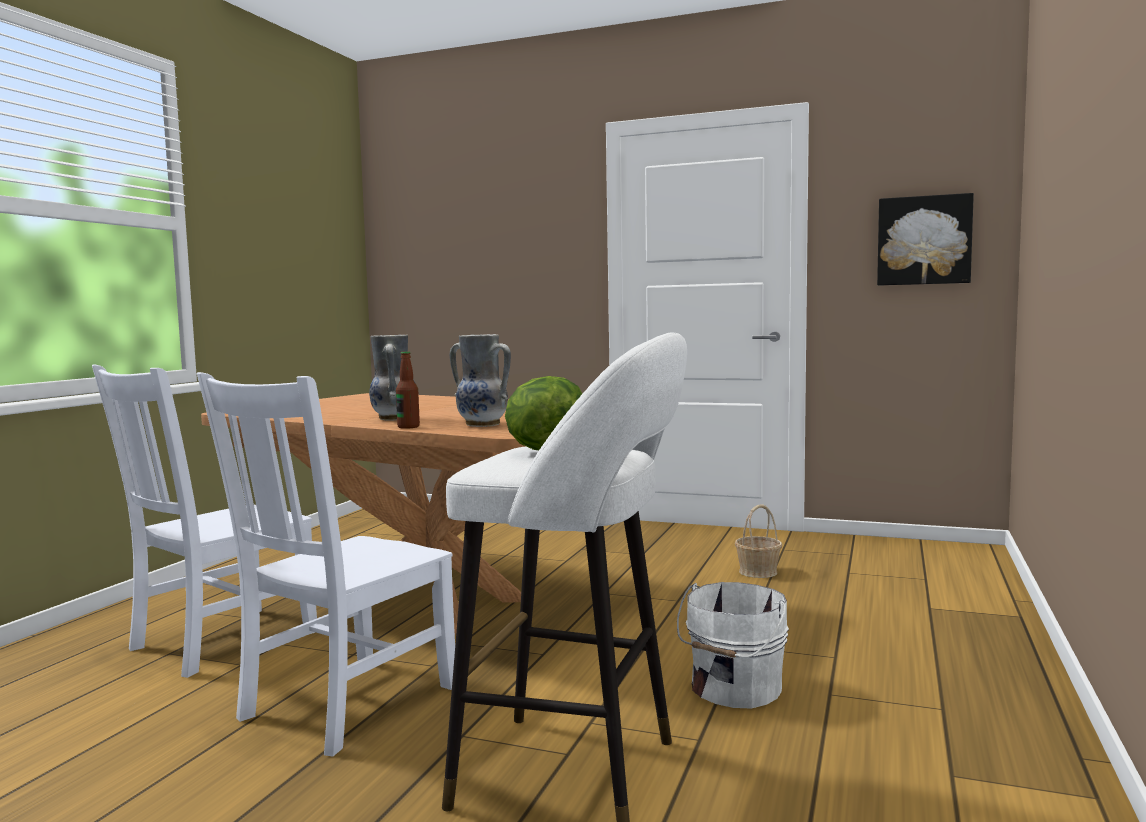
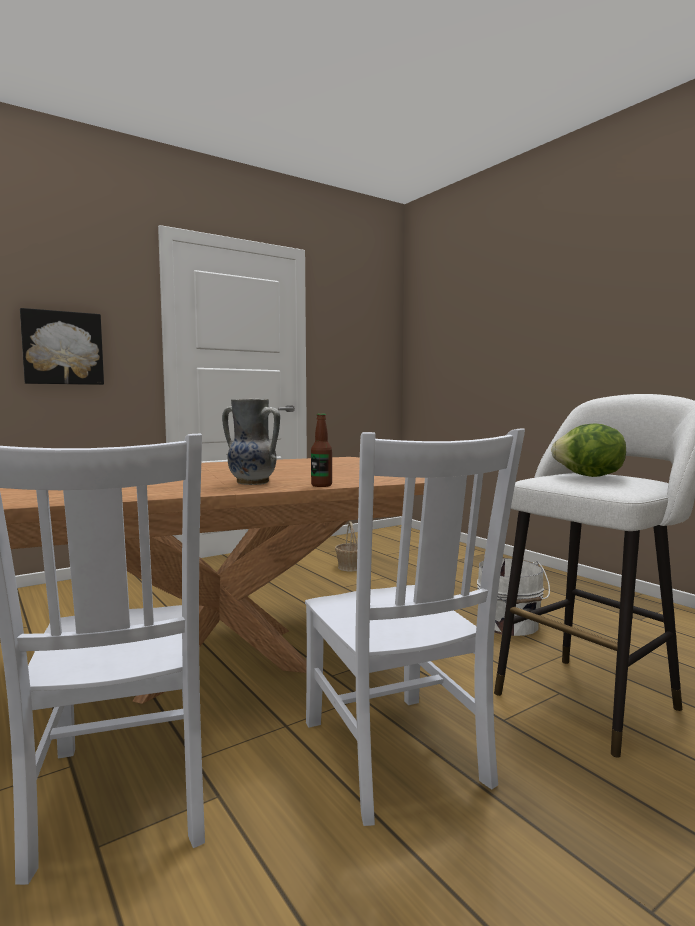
camera: 55 degrees left, 0 degrees up
vase [450,334,511,427] -> none
picture [877,193,974,286] -> picture moved to [20,308,104,385]

